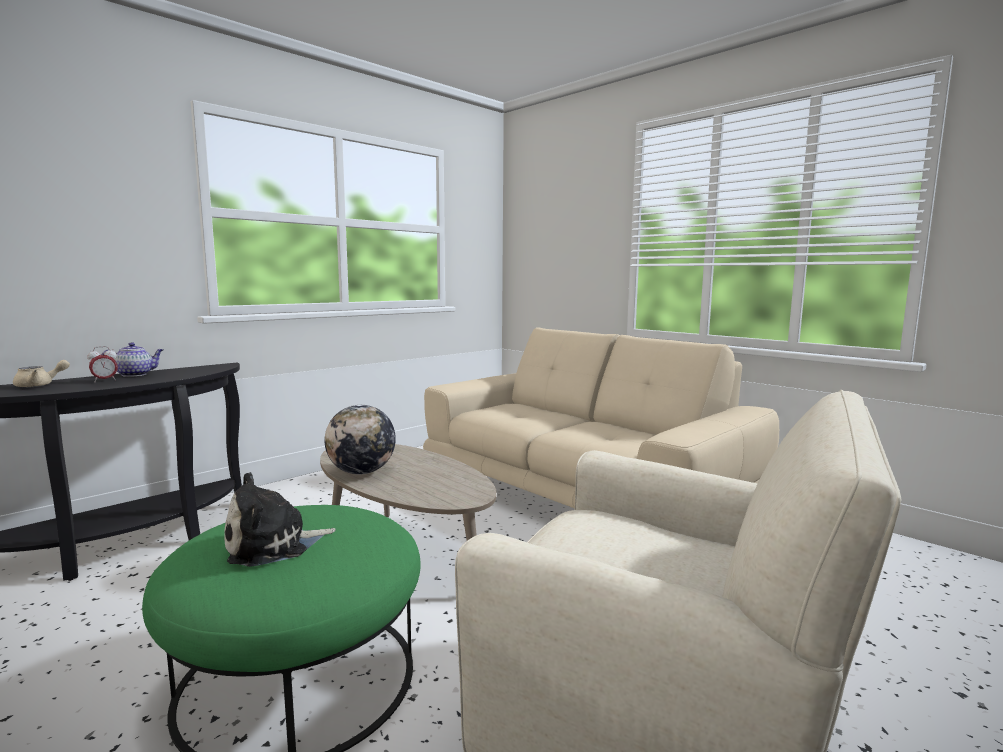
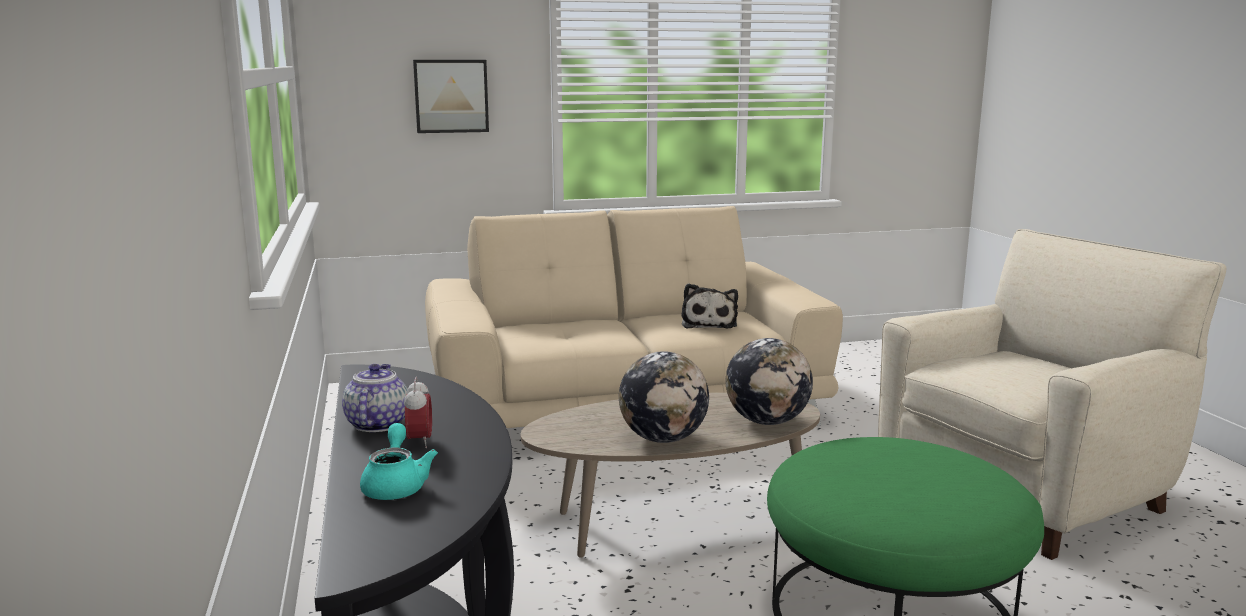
camera: 60 degrees left, 5 degrees up
beige teapot [13,360,70,388] -> turquoise teapot [360,423,438,500]
plush toy [224,472,336,567] -> plush toy moved to [682,283,738,329]
none -> picture [413,60,489,133]
none -> globe [726,338,813,425]

